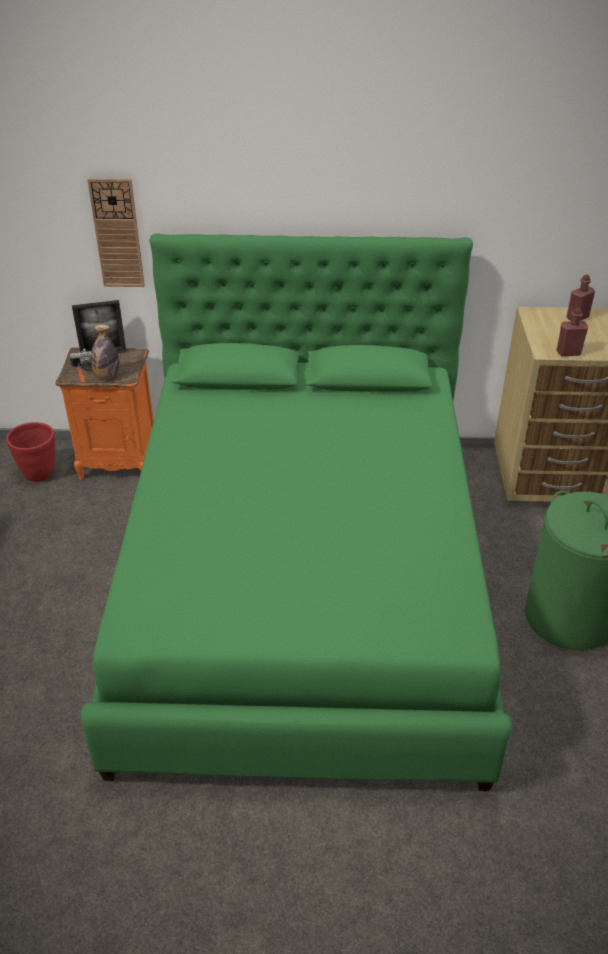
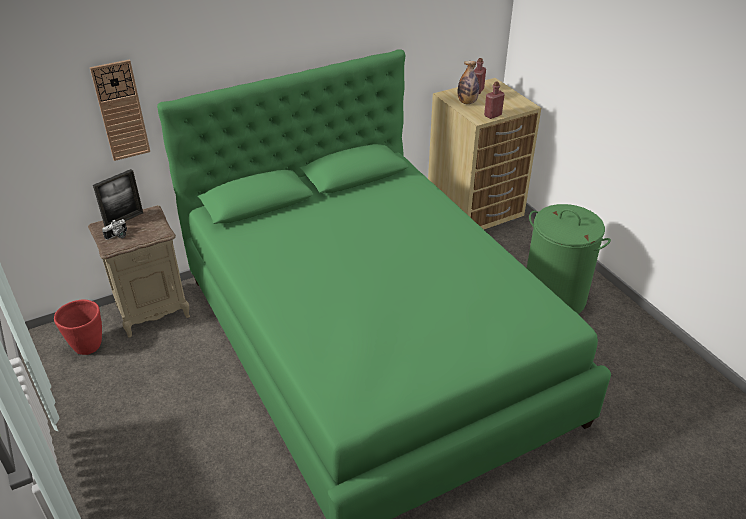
camera: 30 degrees left, 0 degrees up
orange nightstand [55,347,154,480] -> beige nightstand [88,205,190,338]
bottle [91,325,119,379] -> bottle moved to [457,61,479,104]

